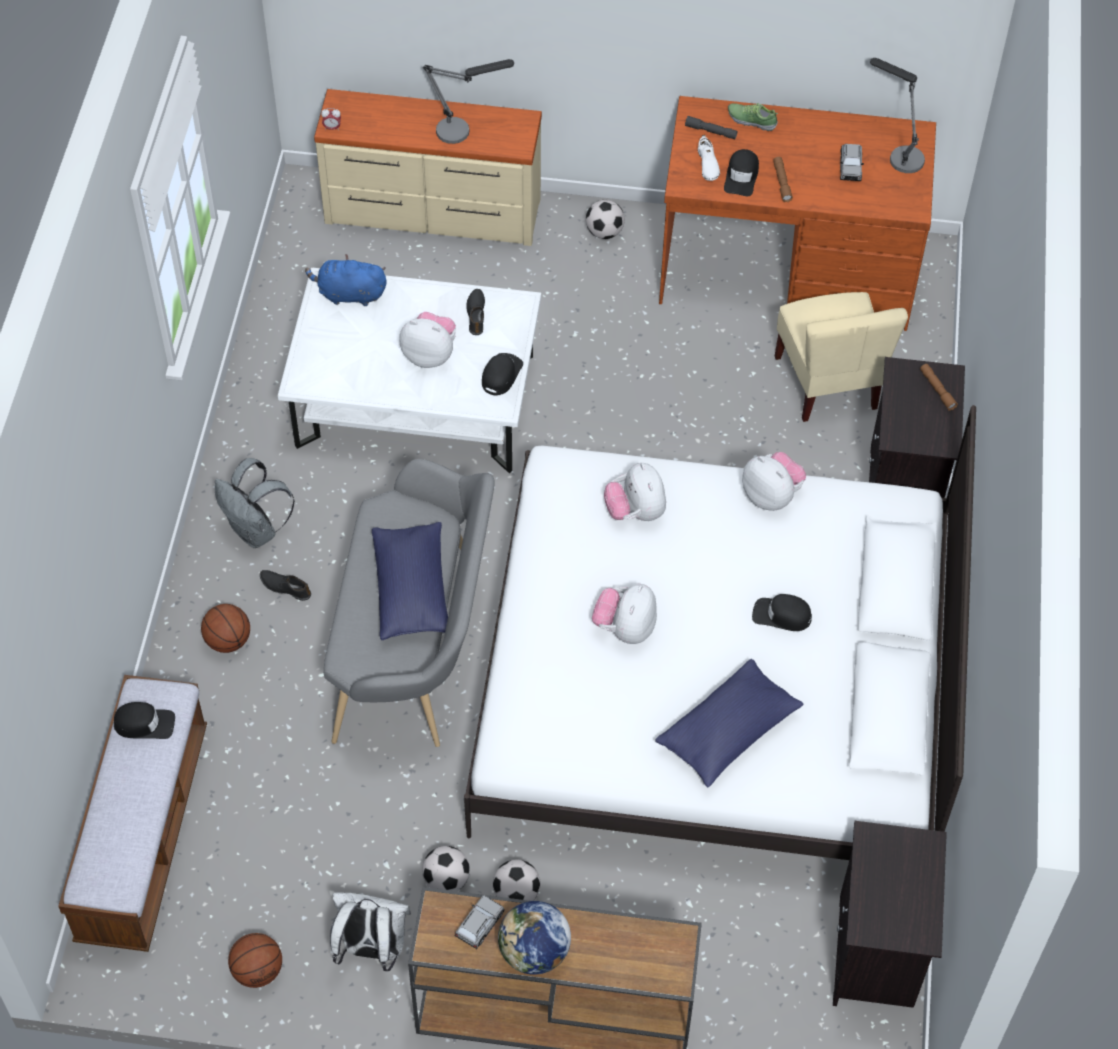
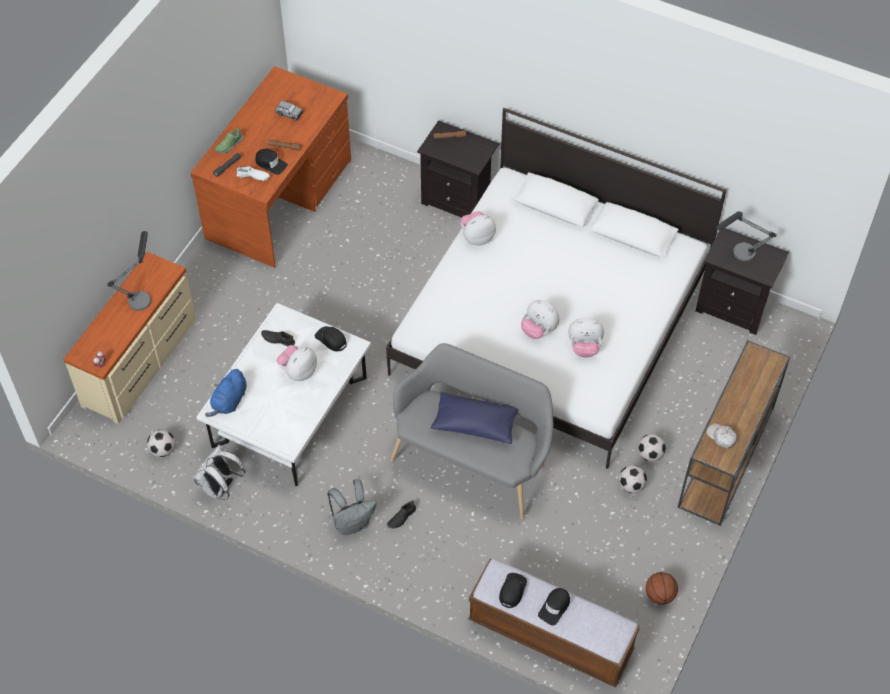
camera: 70 degrees left, 0 degrees up
basketball [201,604,250,653] -> none
white backpack [330,892,411,971] -> white backpack moved to [193,445,245,500]
grey toy car [454,895,505,949] -> white cap [707,423,737,449]
globe [498,901,571,975] -> none
football [586,200,625,239] -> football moved to [147,429,175,457]
plush toy [604,463,666,521] -> plush toy moved to [568,317,604,358]
blue pillow [655,659,804,787] -> none
black cap [752,594,812,631] -> black cap moved to [538,588,570,626]
beige chair [775,292,908,422] -> none
table lamp [870,58,925,173] -> table lamp moved to [716,211,777,262]

